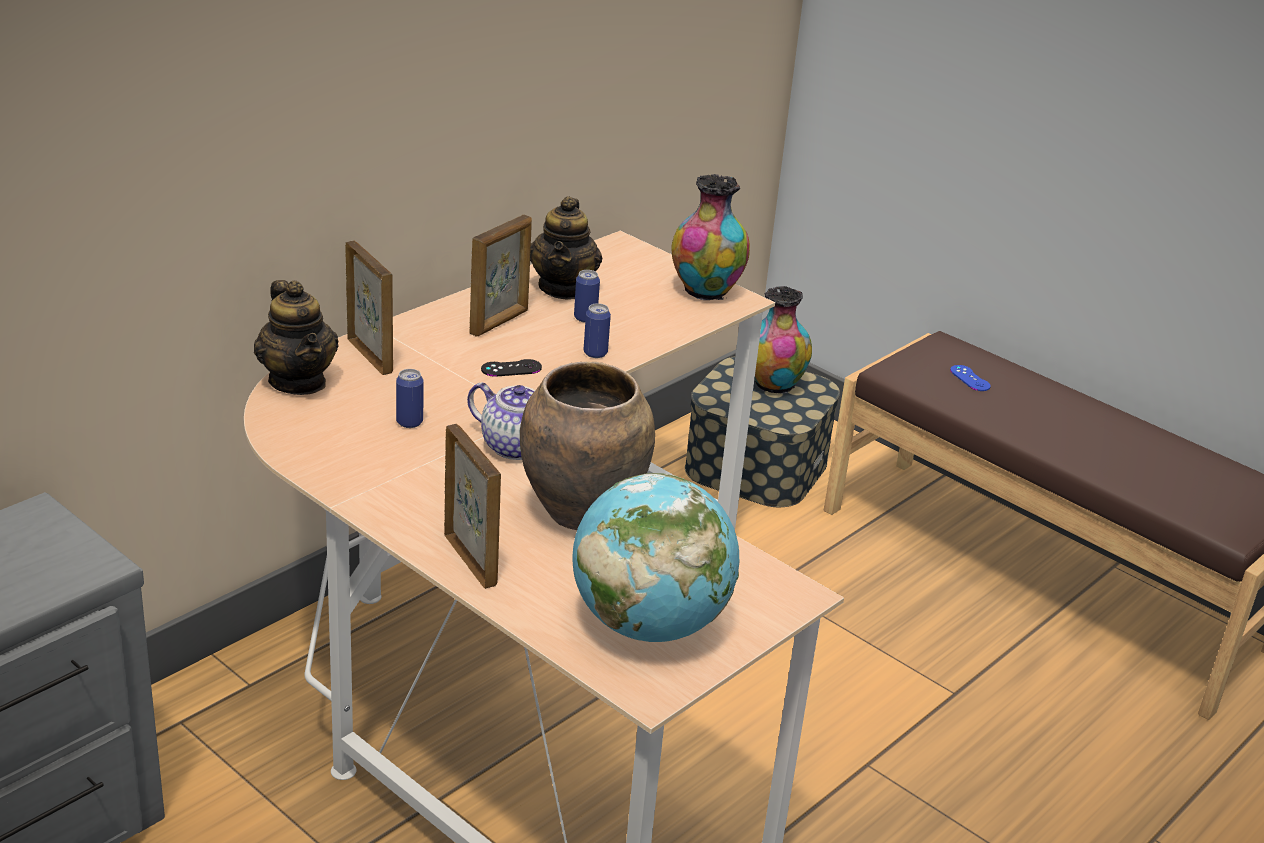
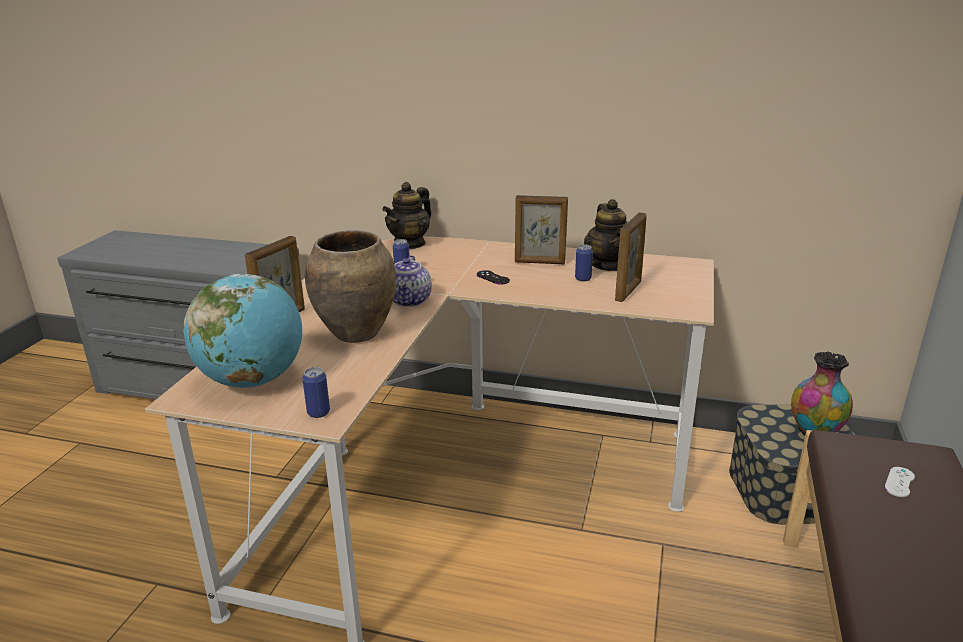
camera: 65 degrees right, 5 degrees down
picture frame [345,240,393,375] -> picture frame moved to [615,212,647,302]
teapot [530,196,602,300] -> teapot turned 75 degrees counterclockwise [584,199,627,271]
can [584,303,611,358] -> can moved to [302,367,330,418]
vase [672,174,750,300] -> none
blue game controller [950,365,991,391] -> white game controller [885,467,915,497]

